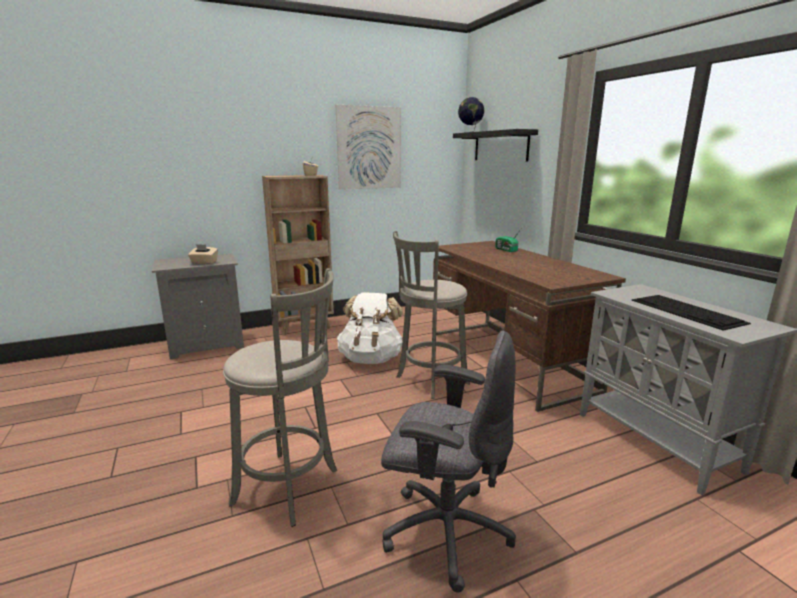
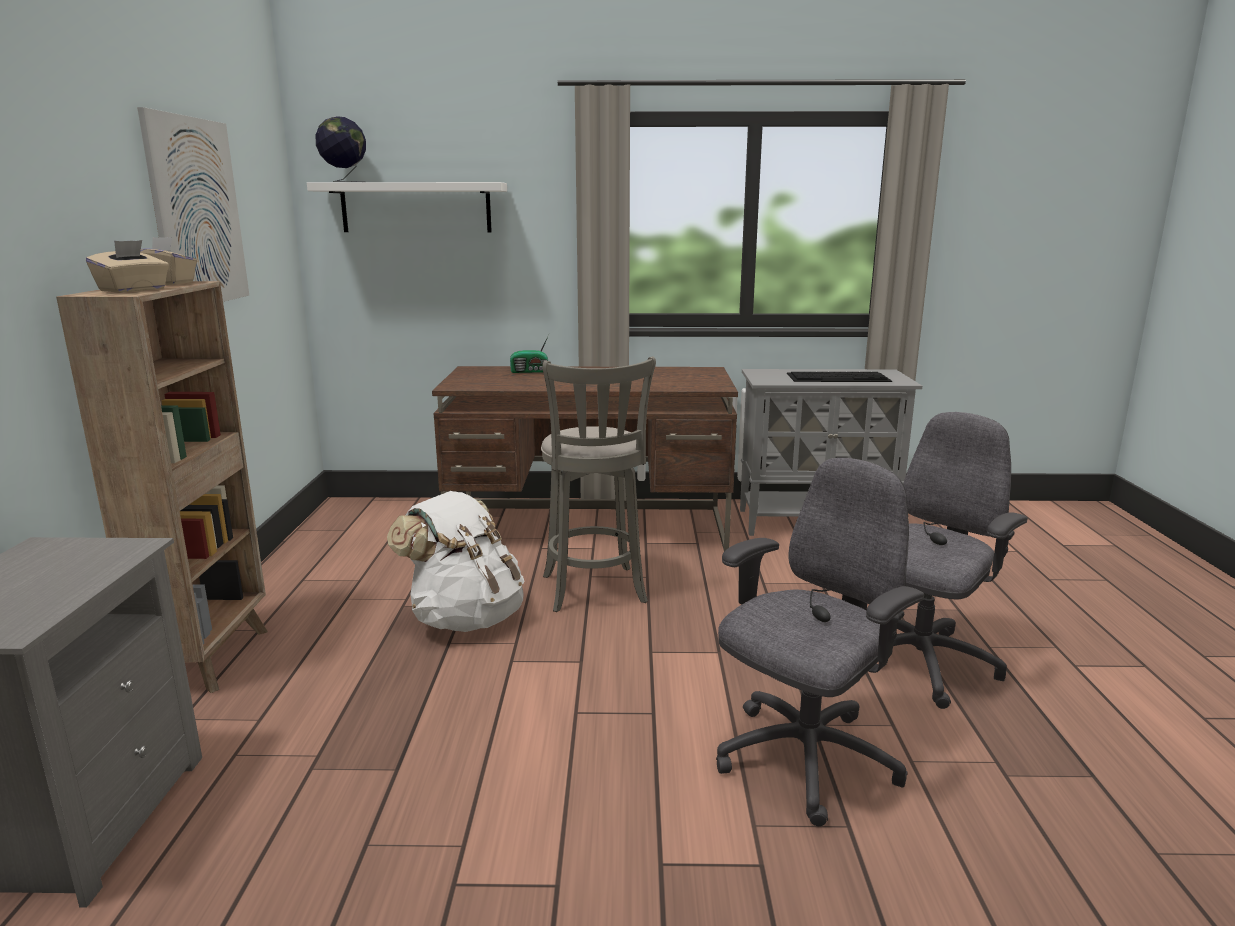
camera: 65 degrees left, 0 degrees up
beige tissue box [188,244,218,264] -> beige tissue box moved to [86,240,169,292]
grey stool [223,268,337,527] -> grey office chair [716,458,924,826]
black shelf [453,129,538,161] -> white shelf [307,182,507,232]

